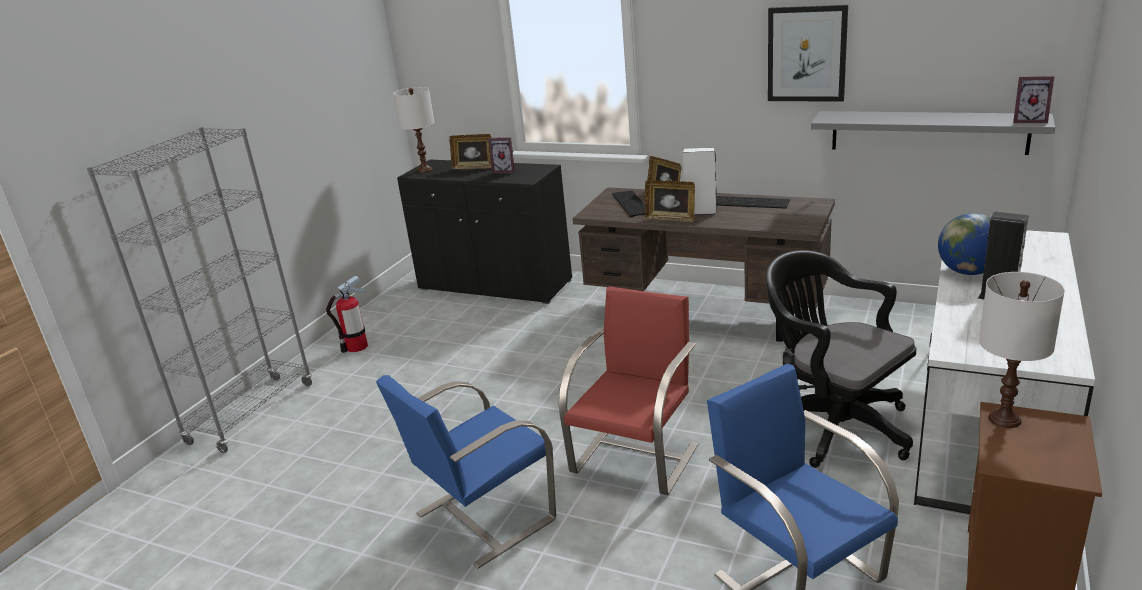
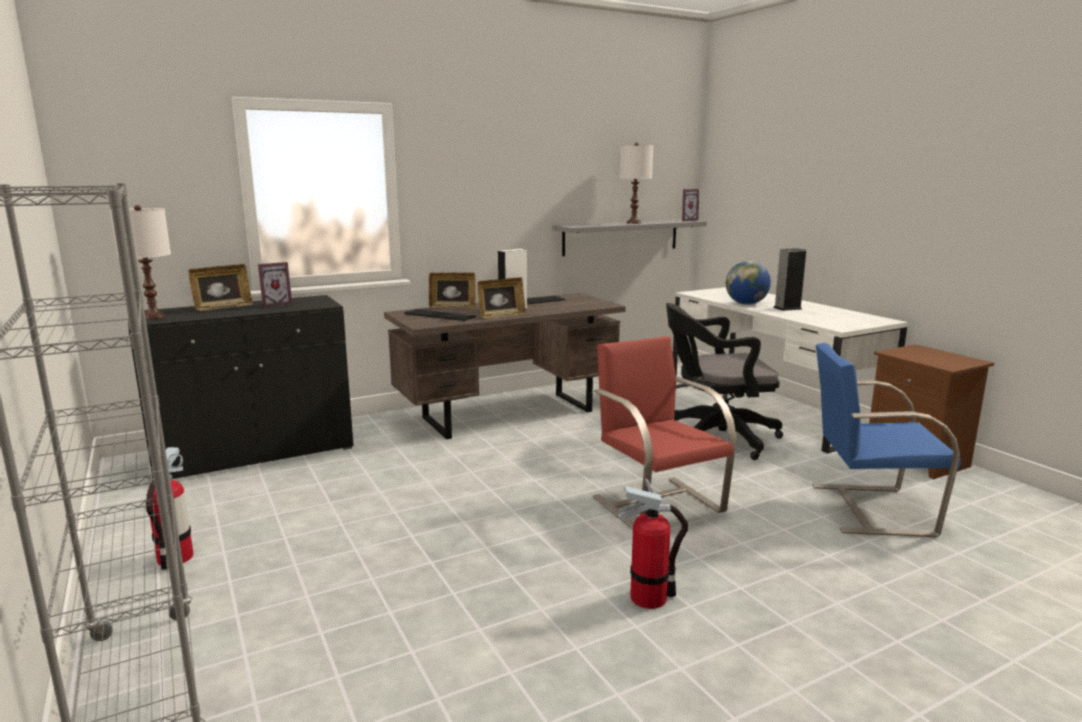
camera: 55 degrees left, 10 degrees down
blue chair [376,375,556,569] -> fire extinguisher [619,479,688,609]
picture [768,5,848,102] -> none
white table lamp [979,272,1065,428] -> white table lamp moved to [619,143,653,224]

